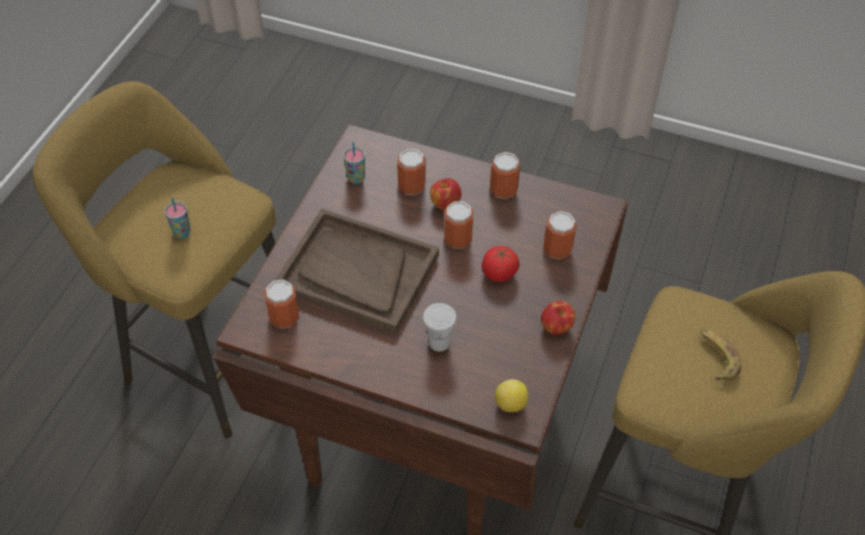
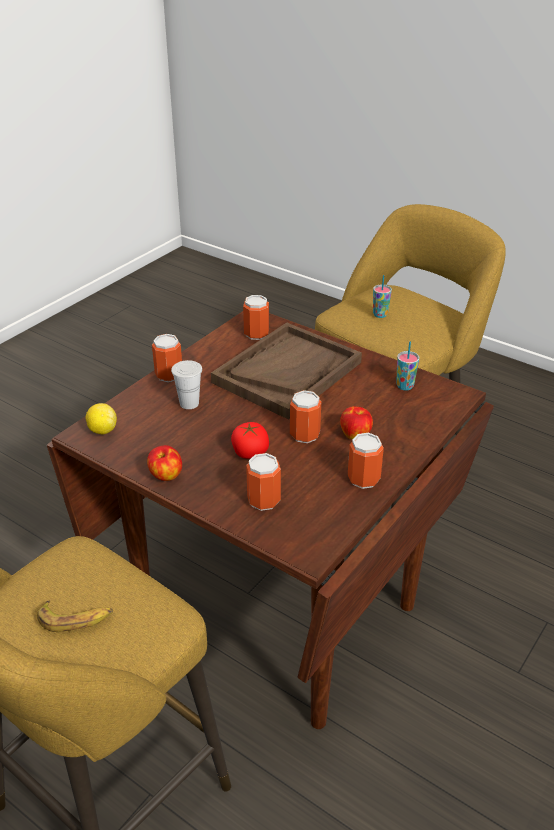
camera: 105 degrees right, 15 degrees down
can [397,149,426,195] -> can moved to [152,334,182,382]

